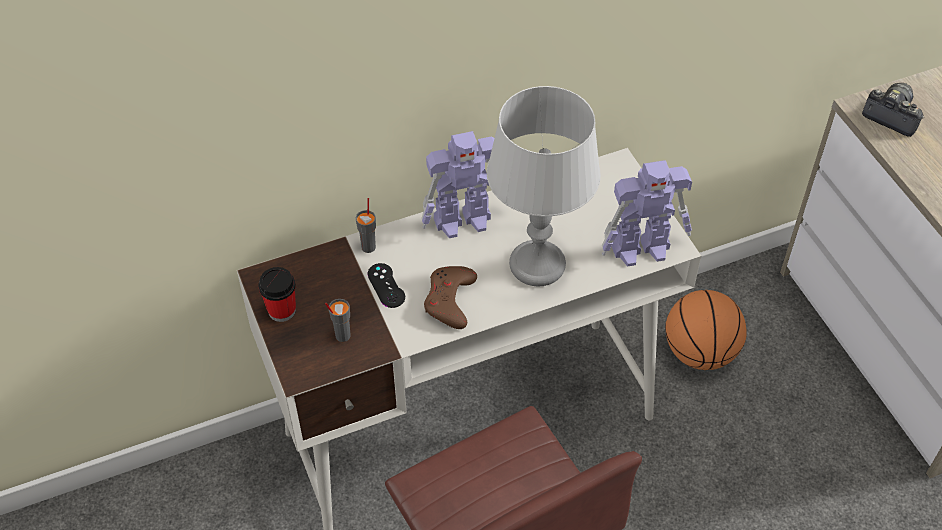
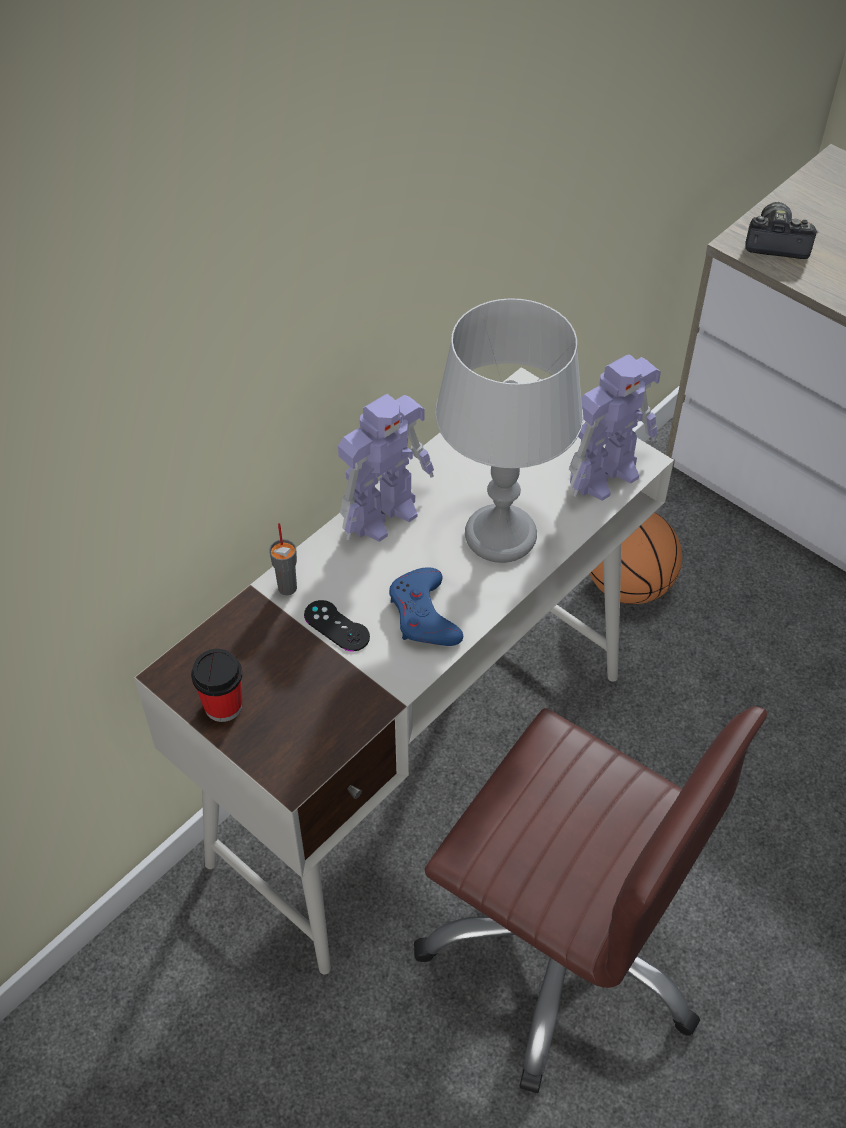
camera: 25 degrees left, 0 degrees up
grey cup [325,299,351,342] -> none
brown game controller [424,266,477,329] -> blue game controller [389,567,463,646]

